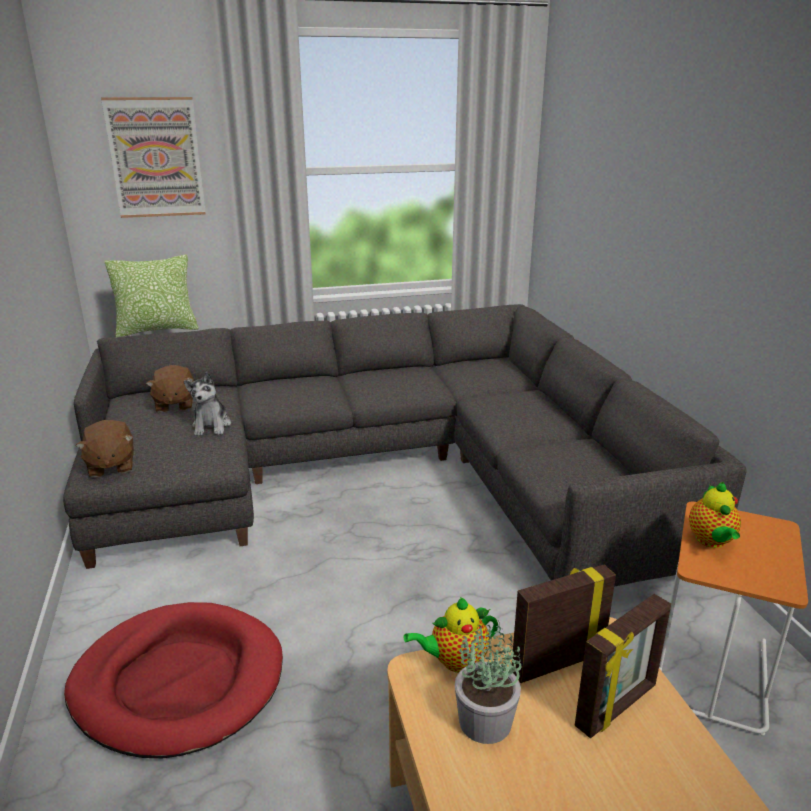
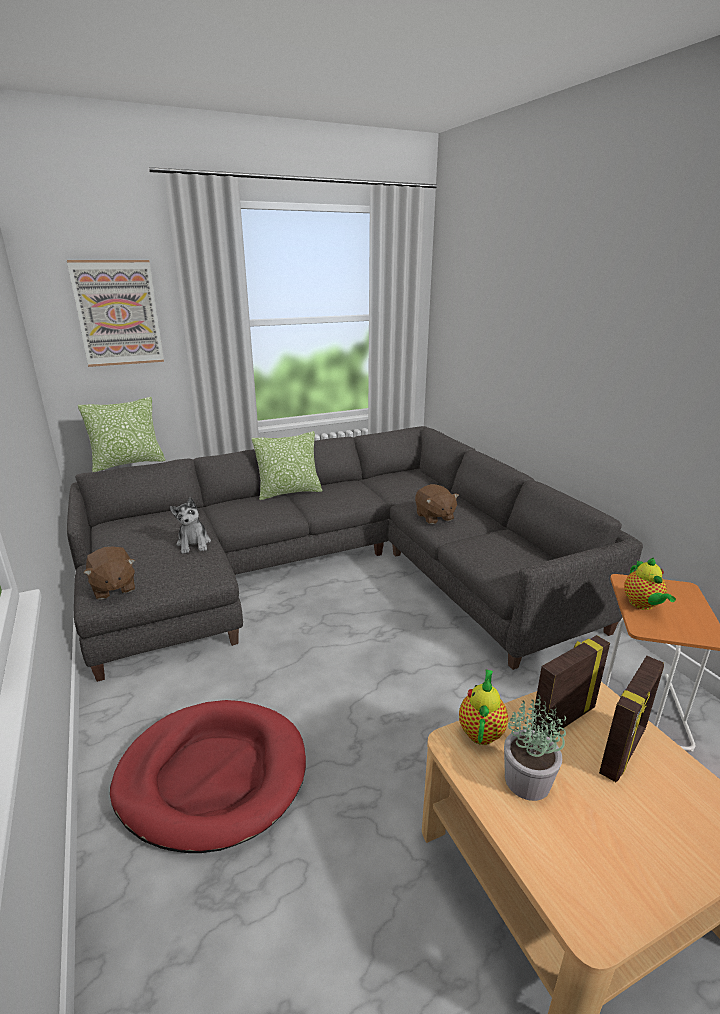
camera: 10 degrees left, 0 degrees up
brown plush toy [146,365,194,412] -> brown plush toy moved to [415,484,459,524]
teapot [403,597,498,673] -> teapot turned 135 degrees clockwise [459,670,508,745]
none -> pillow [252,431,322,500]

